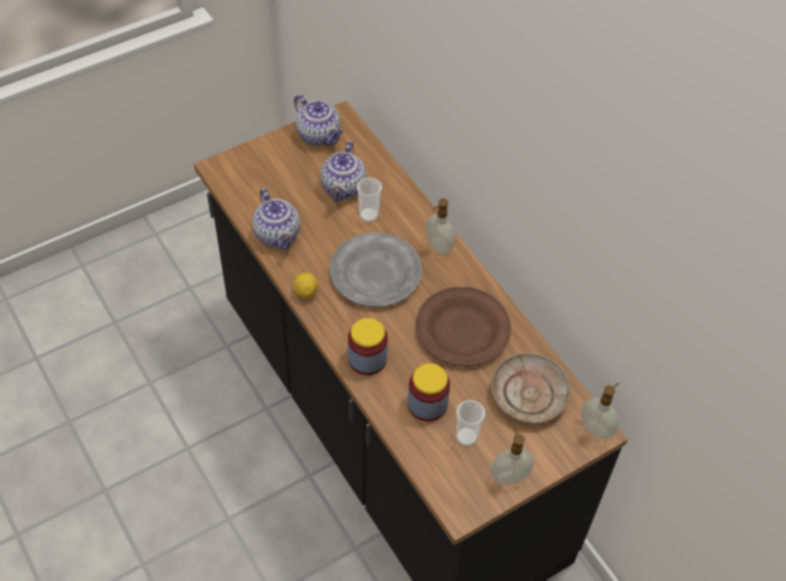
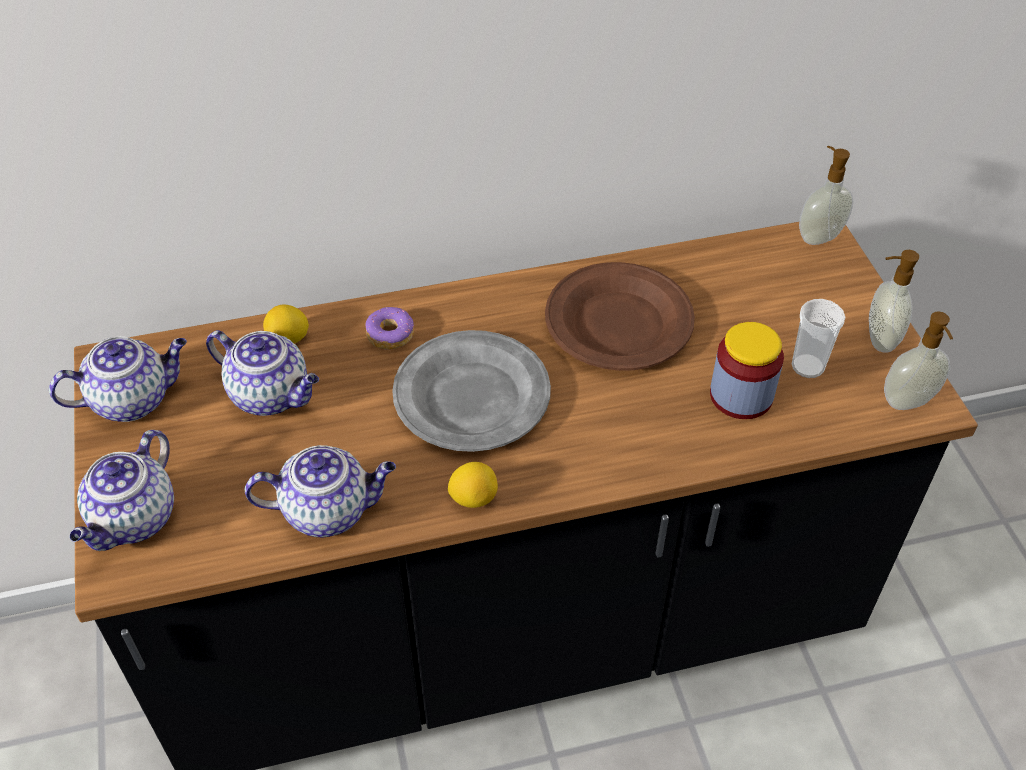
camera: 70 degrees left, 5 degrees down
jar [348,318,388,375] -> none
cup [357,177,382,222] -> none
soap dispenser [426,198,455,254] -> soap dispenser moved to [884,311,953,410]
beige plate [491,353,571,424] -> none
none -> teapot [70,430,174,551]
none -> lemon [263,305,309,343]
none -> donut [365,307,414,350]

